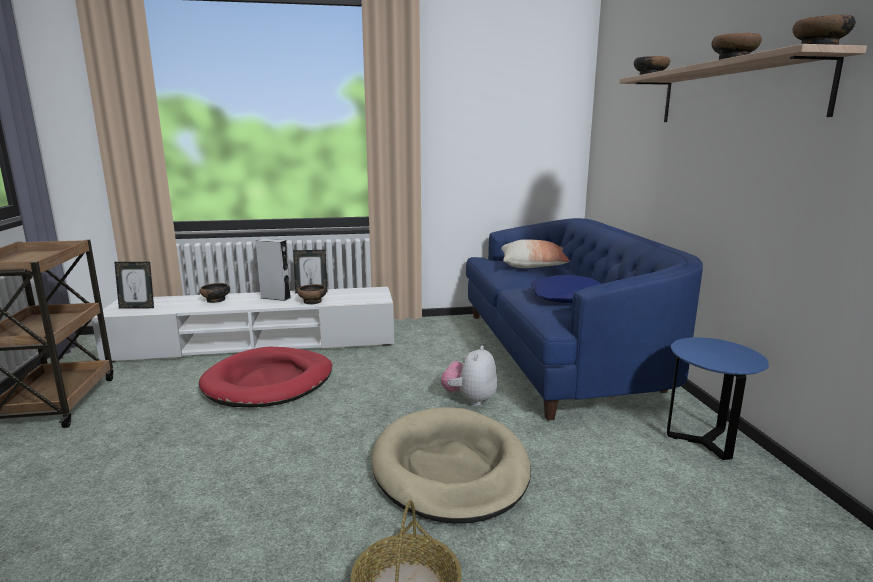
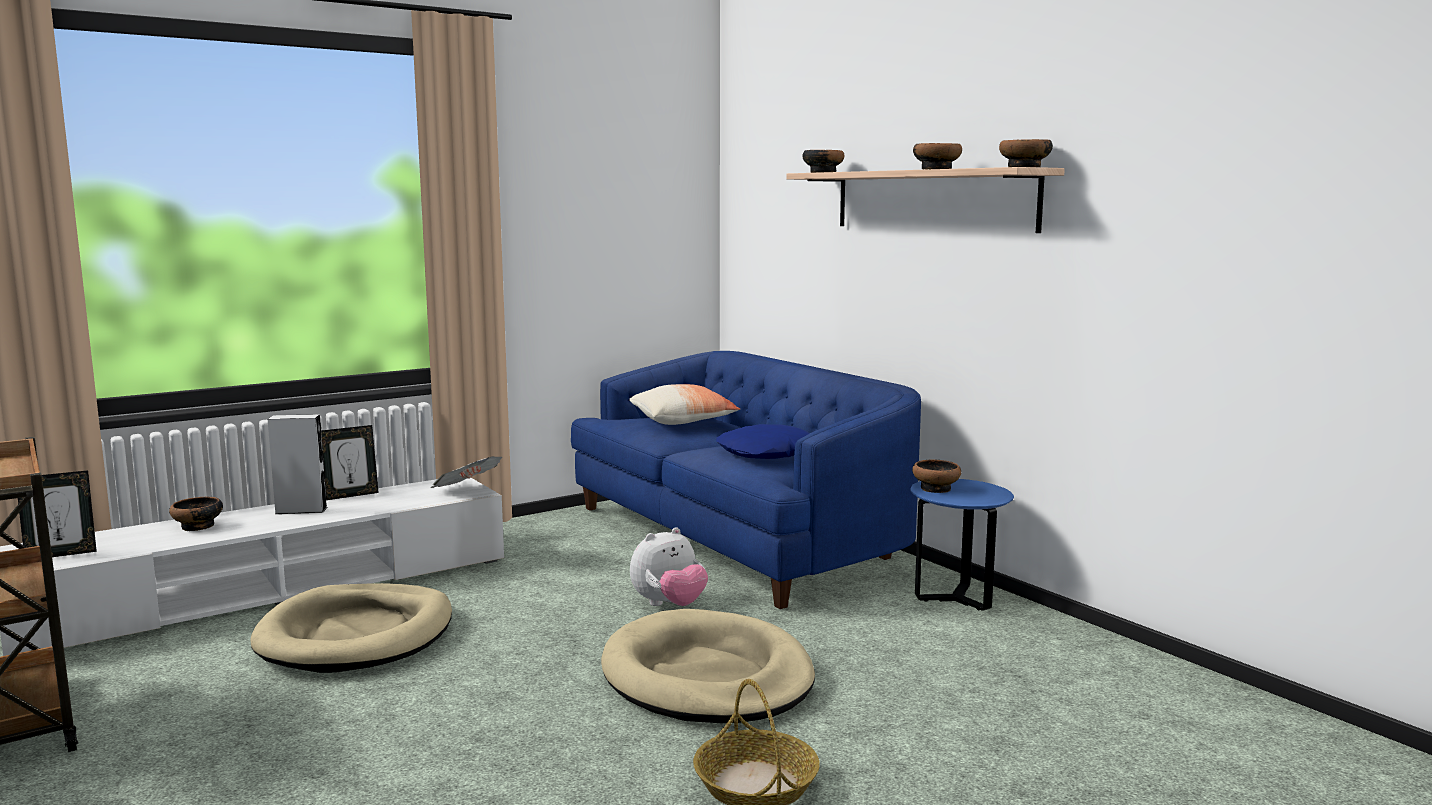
camera: 25 degrees left, 5 degrees down
red dog bed [199,347,332,407] -> beige dog bed [250,583,452,673]
bowl [297,284,327,305] -> bowl moved to [912,460,961,493]
plush toy [441,346,497,406] -> plush toy turned 120 degrees counterclockwise [630,527,708,606]
none -> newspaper [431,456,502,488]

